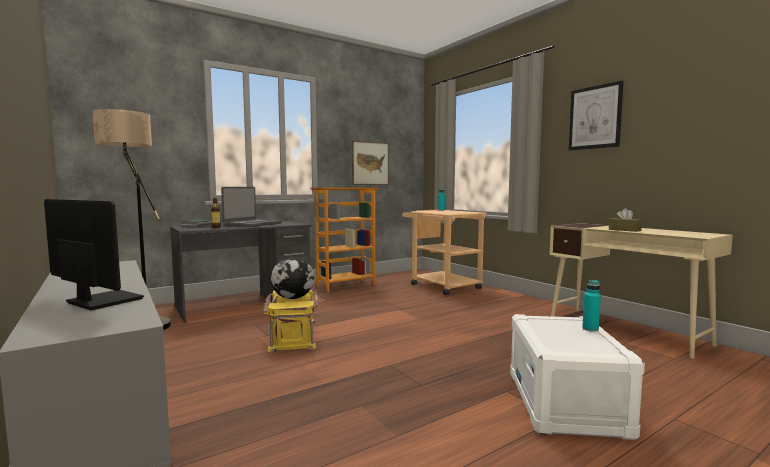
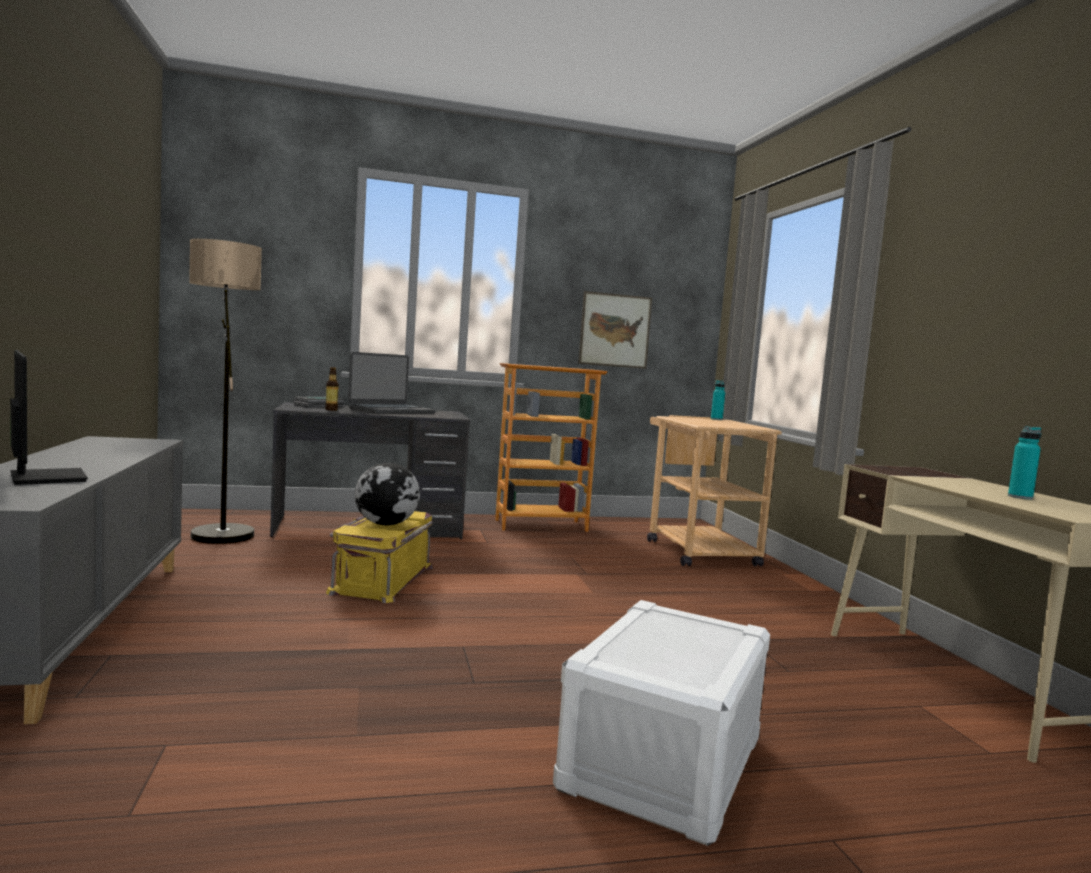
camera: 20 degrees right, 0 degrees up
picture [569,80,624,150] -> none
turquoise bottle [582,280,601,332] -> turquoise bottle moved to [1008,426,1041,499]
brown tissue box [609,208,642,232] -> none

